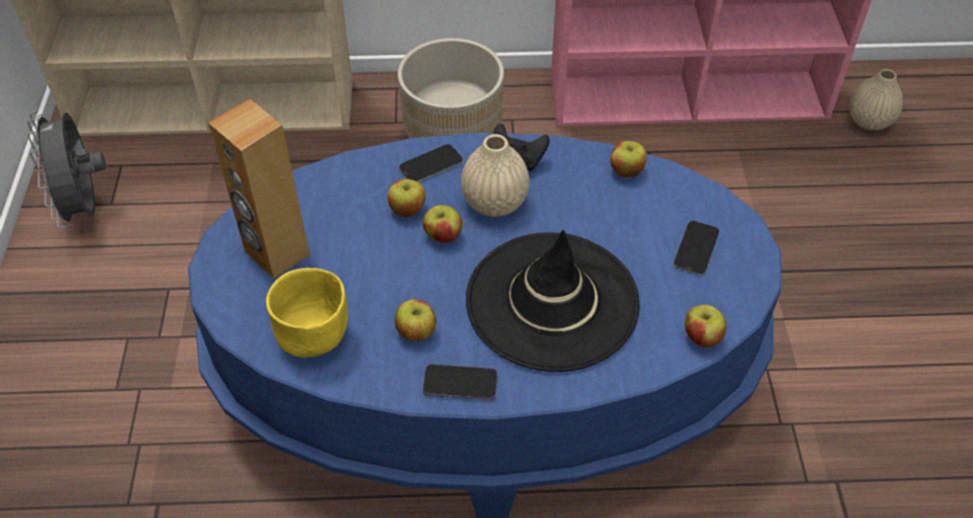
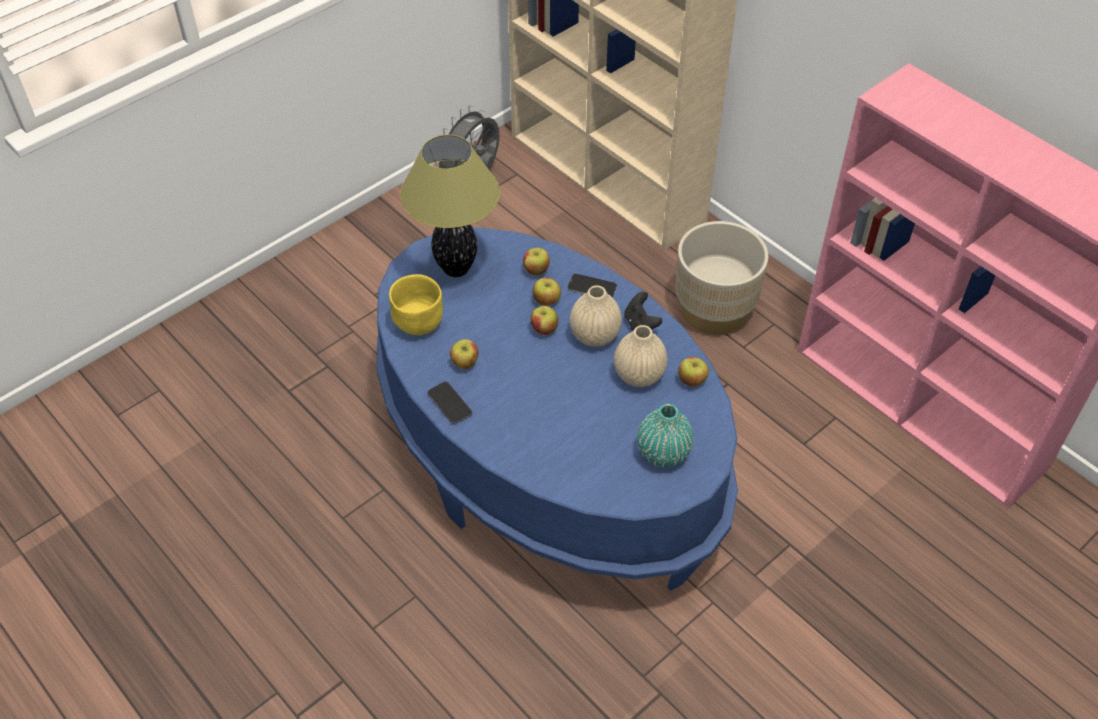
camera: 50 degrees right, 0 degrees up
brown speaker [209,99,310,279] -> table lamp [400,135,500,277]
black hat [466,230,640,372] -> none
phone [674,221,719,275] -> turquoise vase [637,404,694,467]
apple [685,305,727,347] -> apple moved to [523,248,550,276]
beige vase [850,69,903,131] -> beige vase moved to [614,325,668,387]

